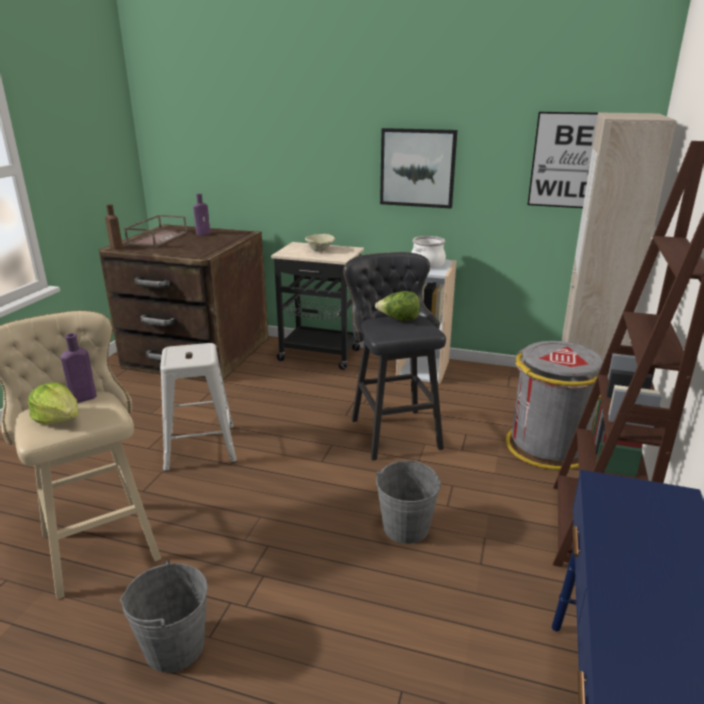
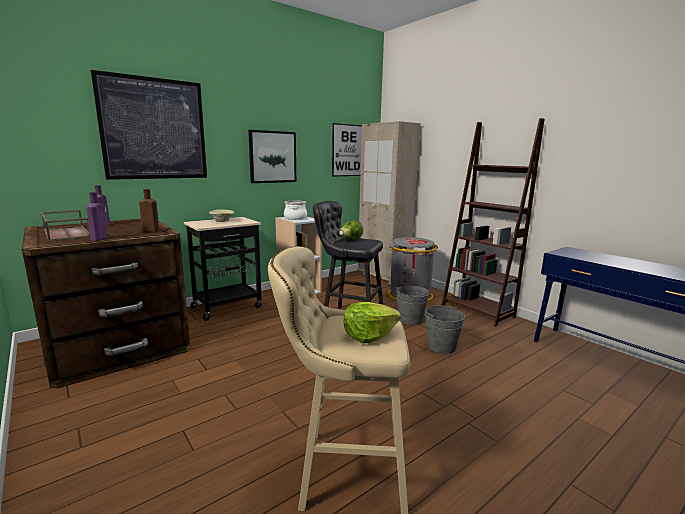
camera: 55 degrees left, 10 degrees down
purple bottle [61,333,97,403] -> purple bottle moved to [86,192,107,241]
brown bottle [105,204,123,250] -> brown bottle moved to [139,189,160,233]
grey bucket [120,560,208,673] -> grey bucket moved to [396,286,430,325]
white stool [160,343,237,471] -> none
none -> picture [91,70,207,180]

